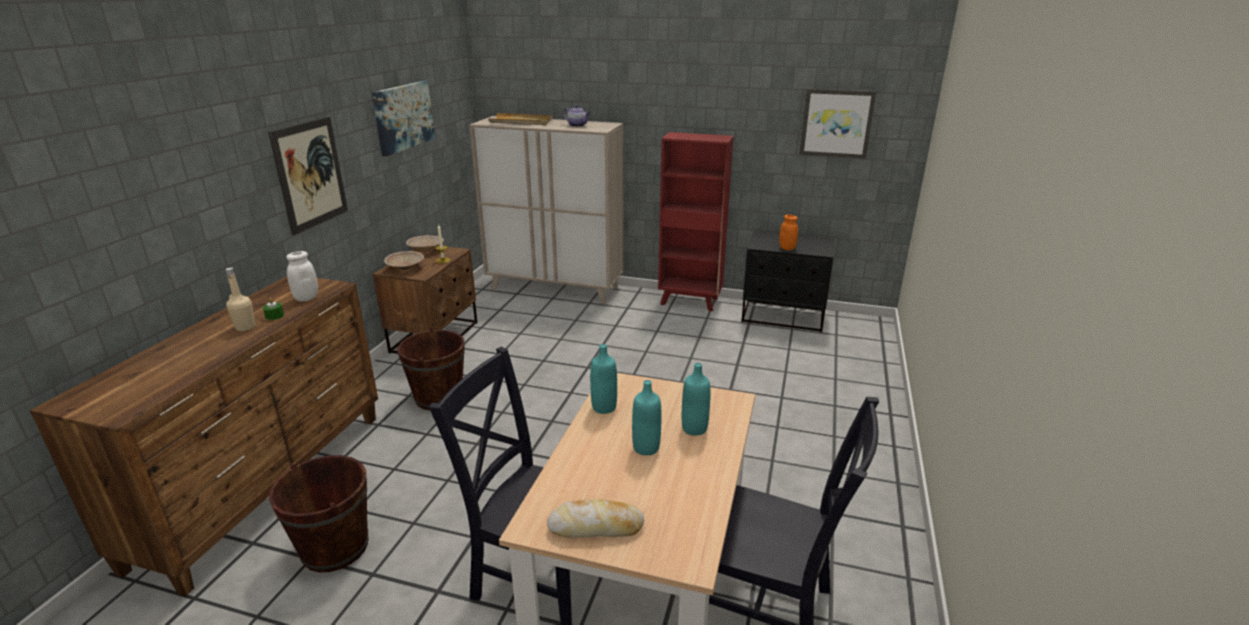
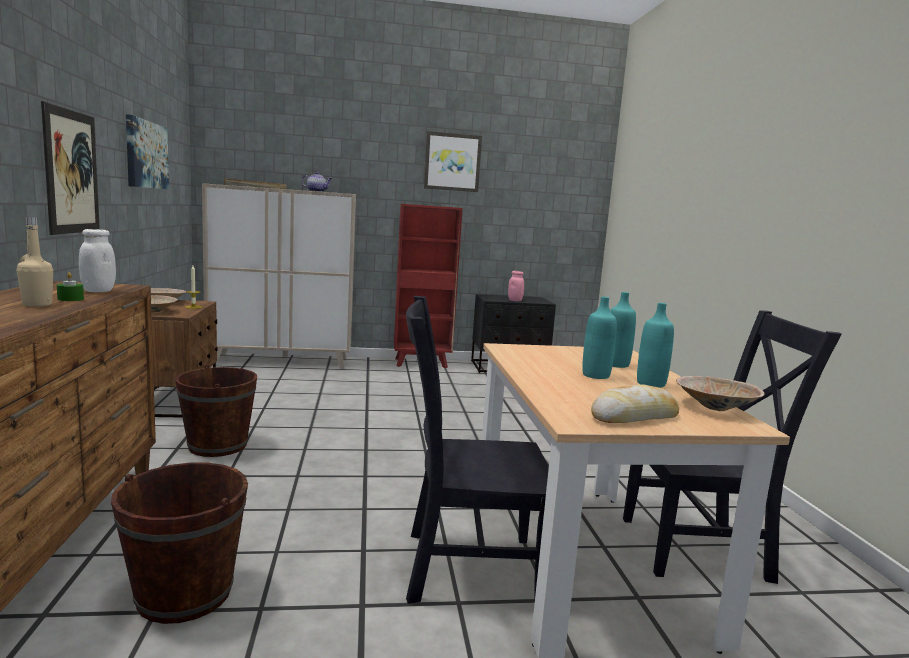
camera: 25 degrees left, 15 degrees down
turquoise bottle [590,344,617,414] -> turquoise bottle moved to [637,303,674,388]
orange jar [779,215,798,250] -> pink jar [508,271,524,301]
picture [800,89,876,159] -> picture moved to [424,131,482,192]
none -> beige bowl [676,376,765,411]

